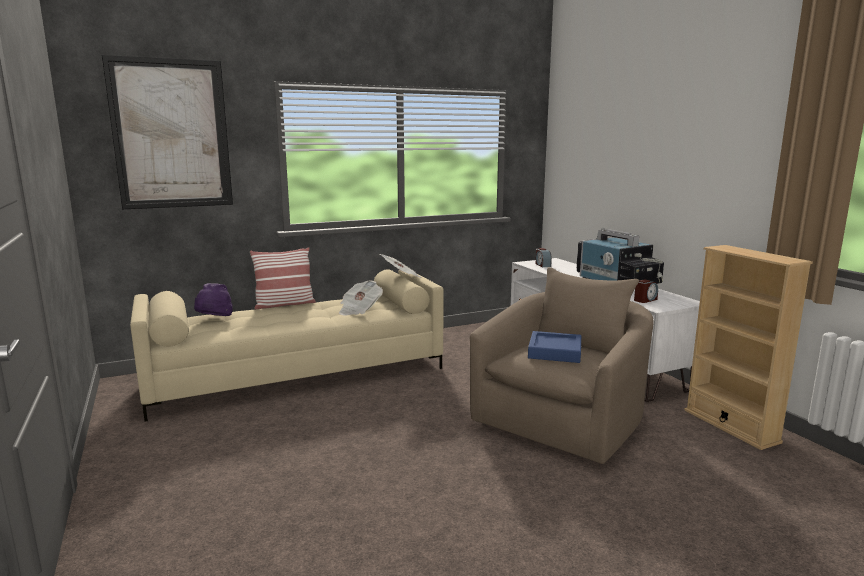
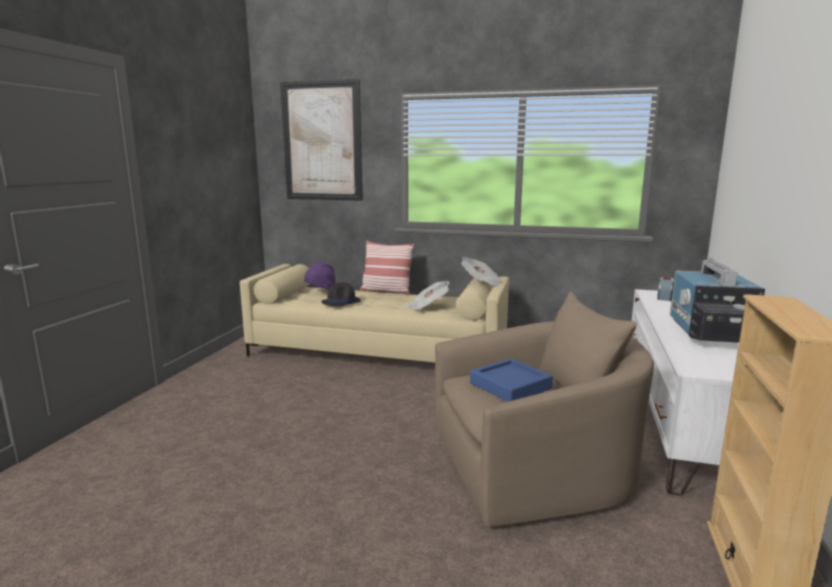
camera: 40 degrees right, 0 degrees up
alarm clock [634,279,658,303] -> none
none -> black hat [321,282,361,306]

